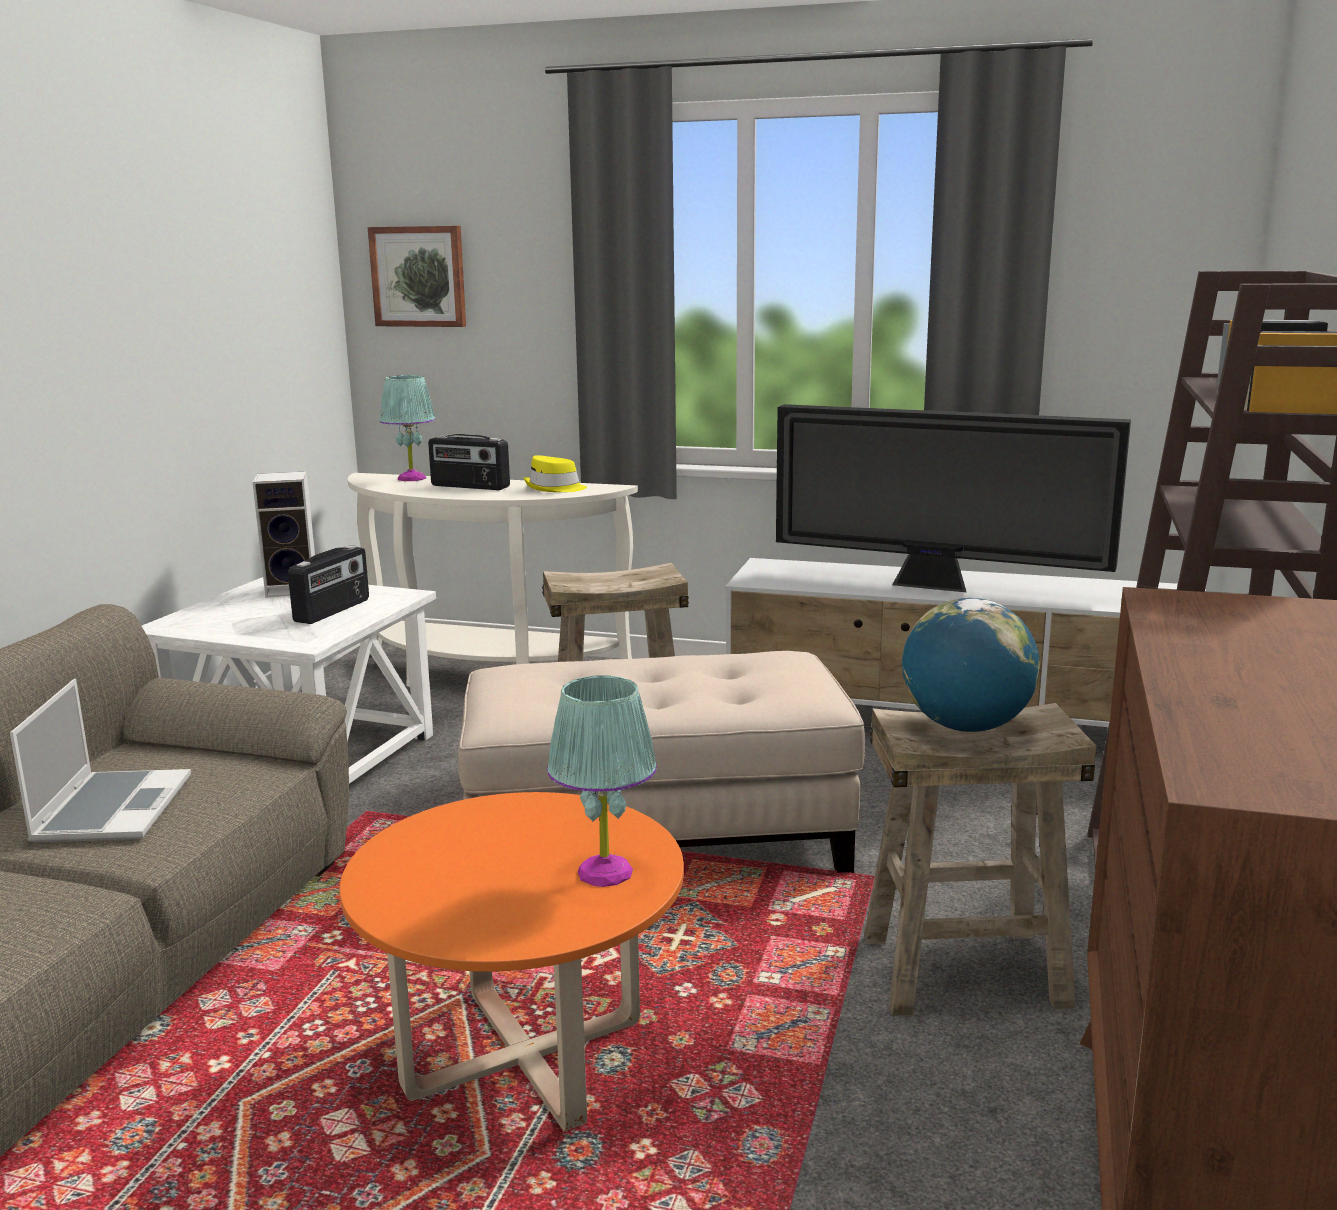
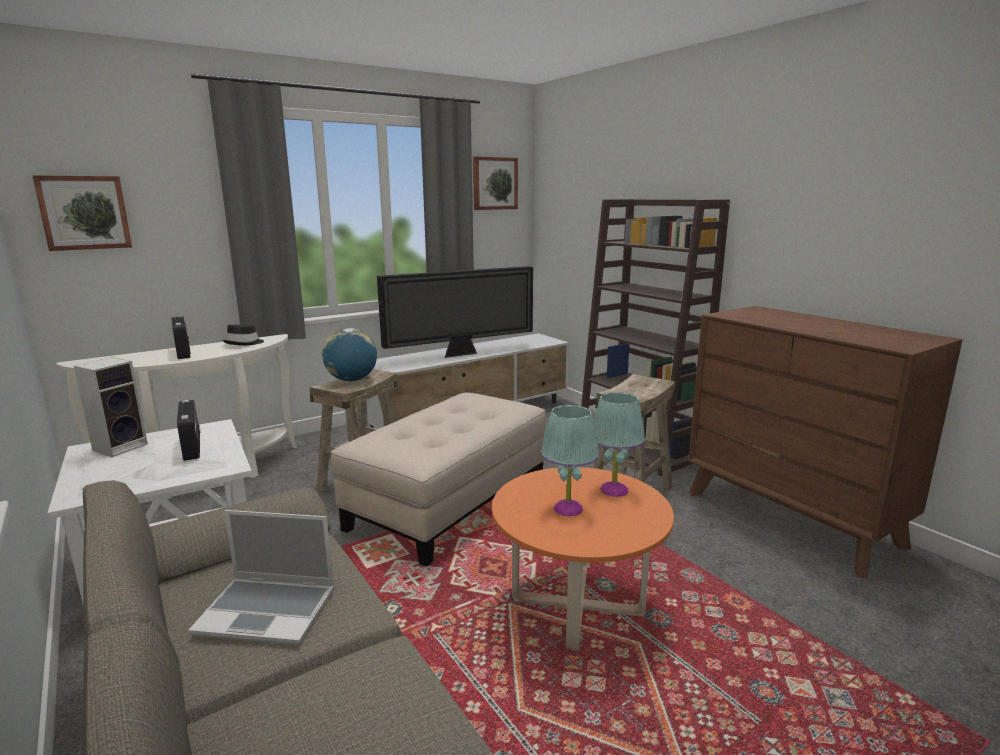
camera: 50 degrees left, 0 degrees up
laptop [10,679,191,843] -> laptop turned 150 degrees clockwise [188,510,335,645]
turquoise table lamp [380,375,436,481] -> turquoise table lamp moved to [541,405,599,516]
radio [428,434,510,490] -> radio turned 90 degrees counterclockwise [171,316,191,359]
yellow hat [524,455,587,492] -> black hat [223,324,264,346]
globe [902,598,1040,732] -> globe moved to [322,328,377,381]
none -> picture [473,156,518,210]

